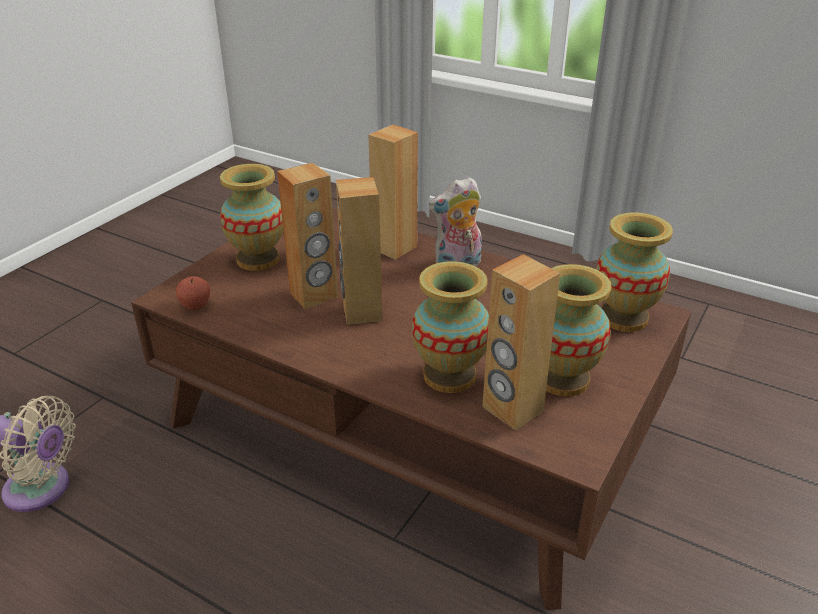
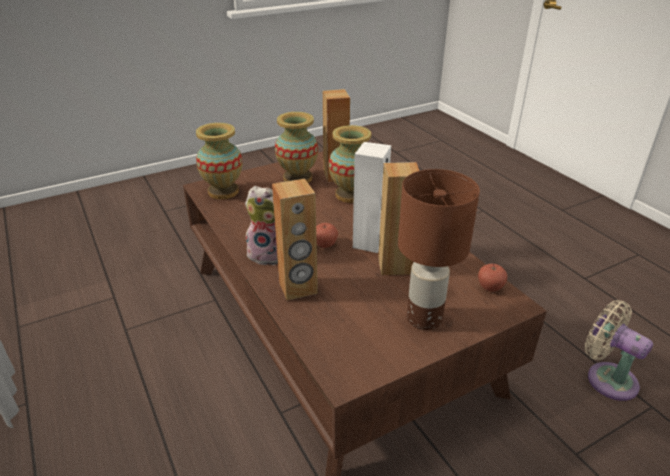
camera: 150 degrees left, 0 degrees up
vase [220,164,283,271] -> brown table lamp [398,169,480,330]
brown speaker [336,177,382,325] -> white speaker [353,142,391,253]
none -> apple [316,223,338,248]

